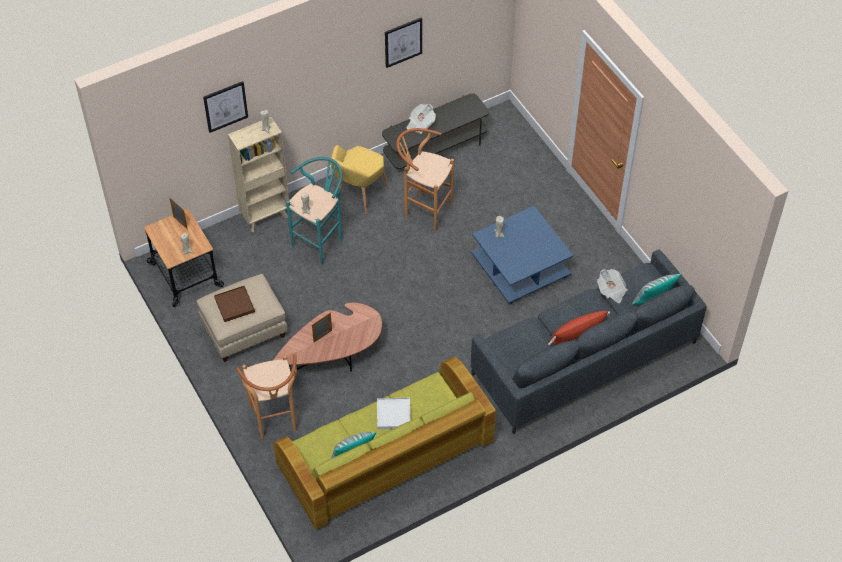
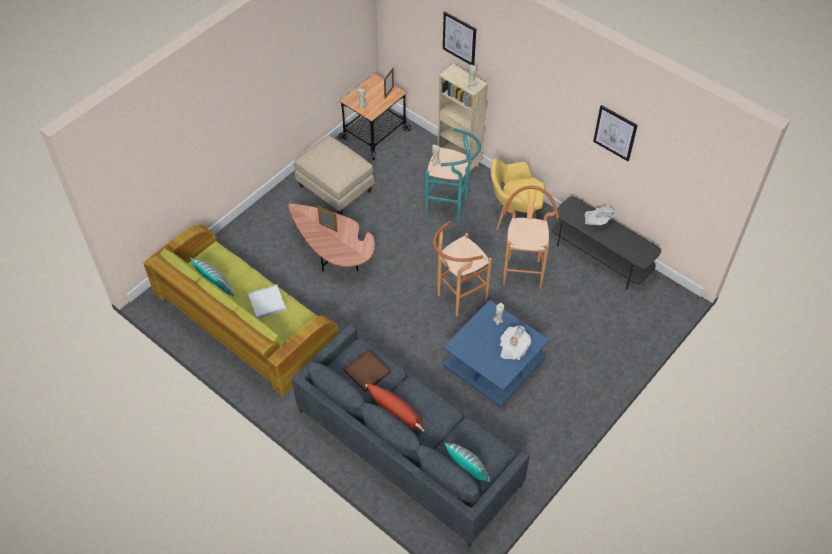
camera: 70 degrees right, 0 degrees up
brown tray [214,286,255,322] -> brown tray moved to [344,350,391,392]
brown stool [236,354,297,439] -> brown stool moved to [433,221,492,316]
newspaper [597,269,628,303] -> newspaper moved to [500,326,531,360]

